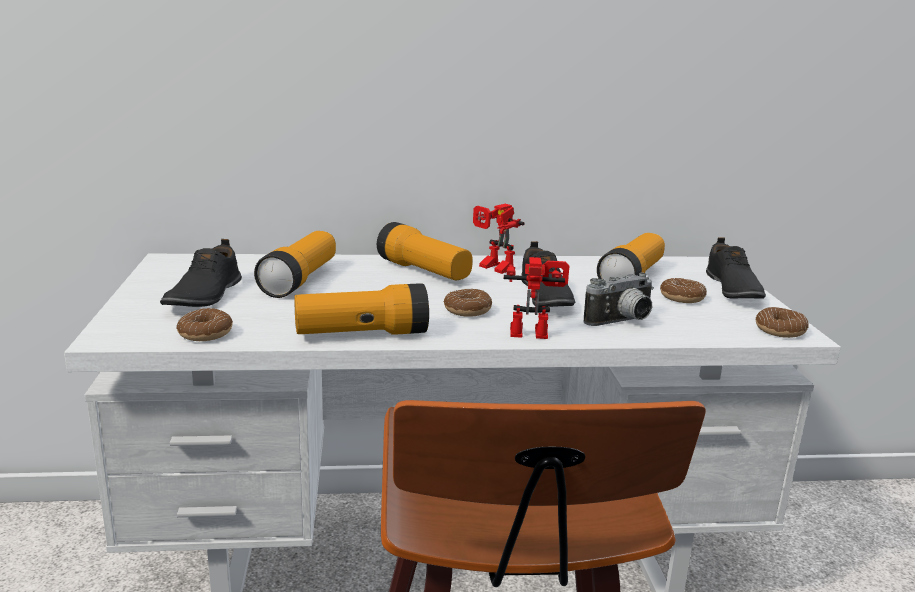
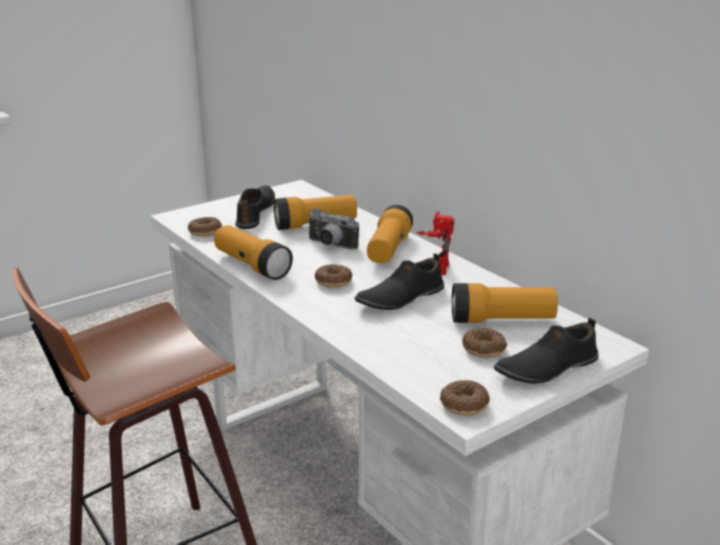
camera: 60 degrees right, 5 degrees up
black shoe [160,239,242,307] -> black shoe turned 120 degrees clockwise [235,185,275,229]
toy robot [504,257,569,339] -> none
camera [584,272,654,326] -> camera moved to [307,208,359,250]

